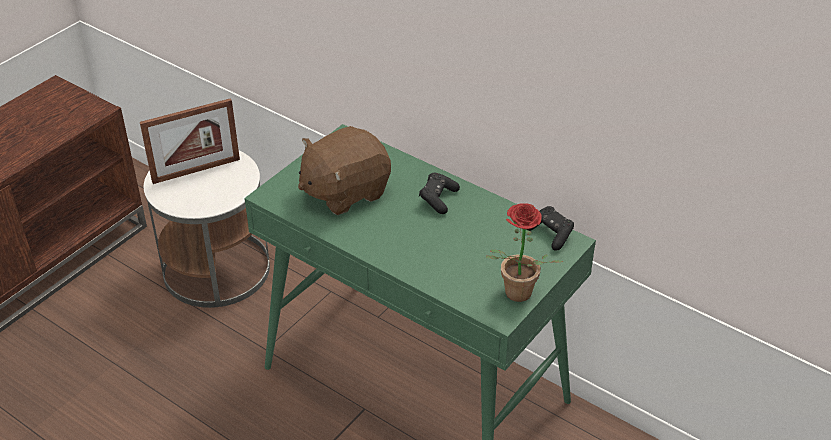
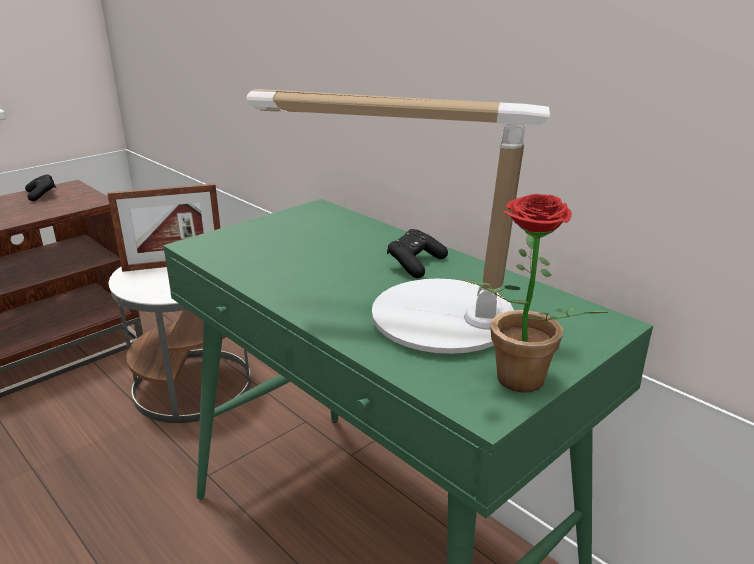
camera: 10 degrees right, 15 degrees down
brown plush toy [298,126,391,215] -> none
black game controller [526,206,574,251] -> black game controller moved to [25,174,56,201]
none -> table lamp [246,89,550,354]

